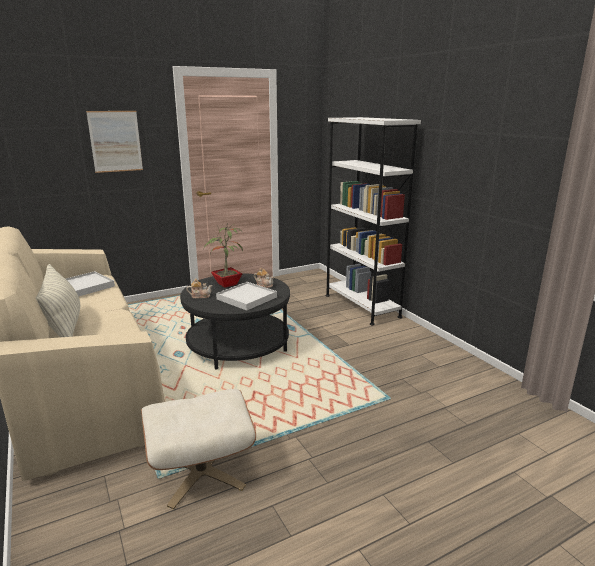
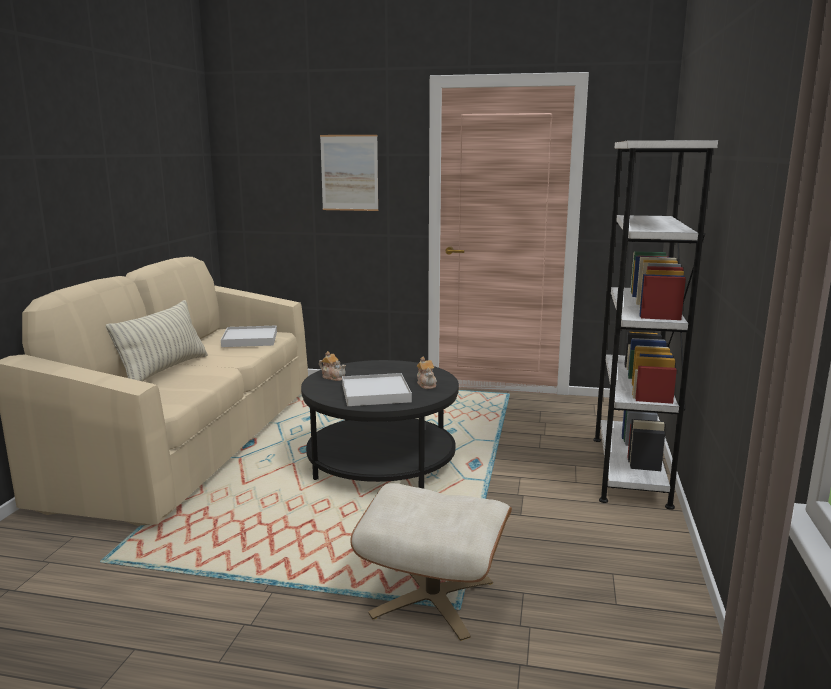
camera: 40 degrees right, 5 degrees down
beige ottoman [141,389,256,509] -> beige ottoman moved to [350,483,512,641]
potted plant [203,223,243,288] -> none

